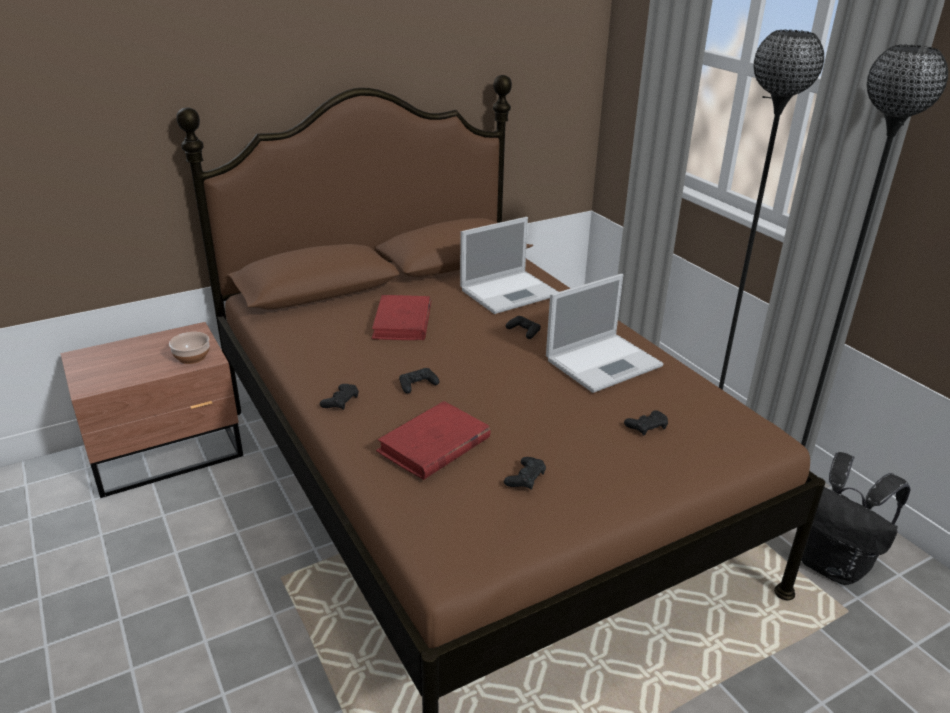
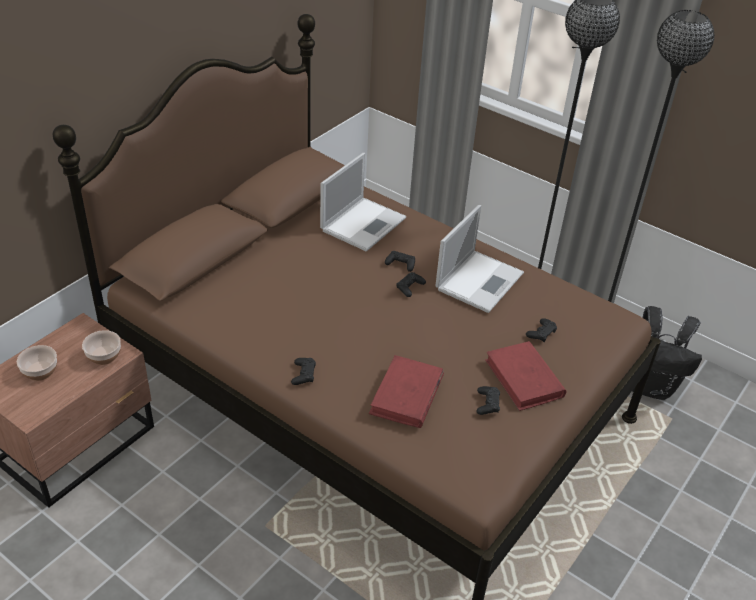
camera: 25 degrees left, 10 degrees up
red book [372,295,431,340] -> red book moved to [485,341,566,411]
black game controller [399,368,439,394] -> black game controller moved to [396,272,426,297]
none -> bowl [17,345,57,381]

